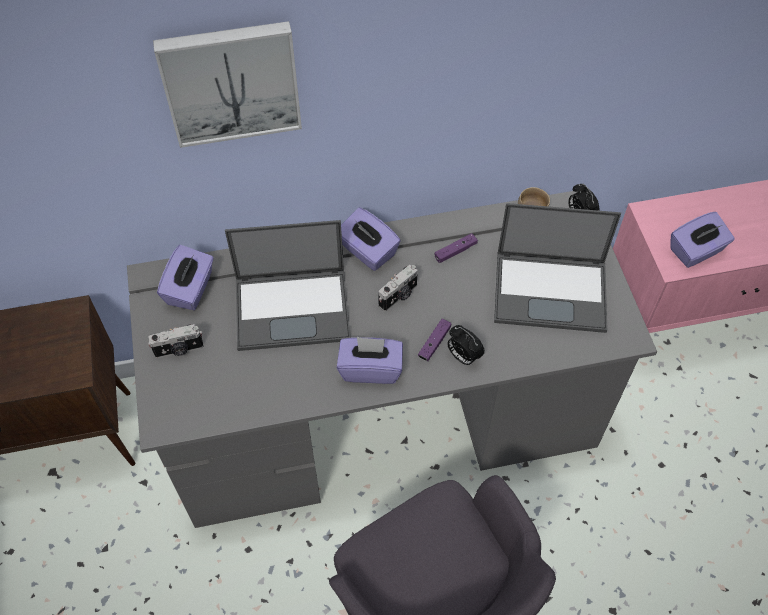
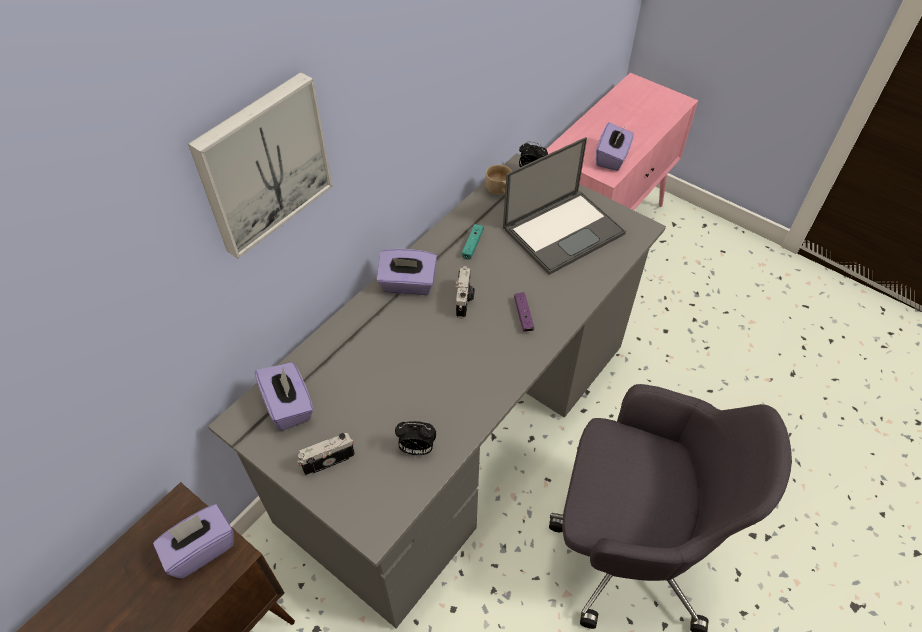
camera: 40 degrees left, 5 degrees down
camera [148,324,204,358] -> camera turned 150 degrees counterclockwise [297,433,355,476]
laptop [225,220,351,351] -> none
purple tissue box [337,337,403,384] -> purple tissue box moved to [153,504,234,579]
purple game controller [435,233,478,263] -> turquoise game controller [462,224,484,260]
alarm clock [447,325,485,365] -> alarm clock moved to [395,421,436,455]

